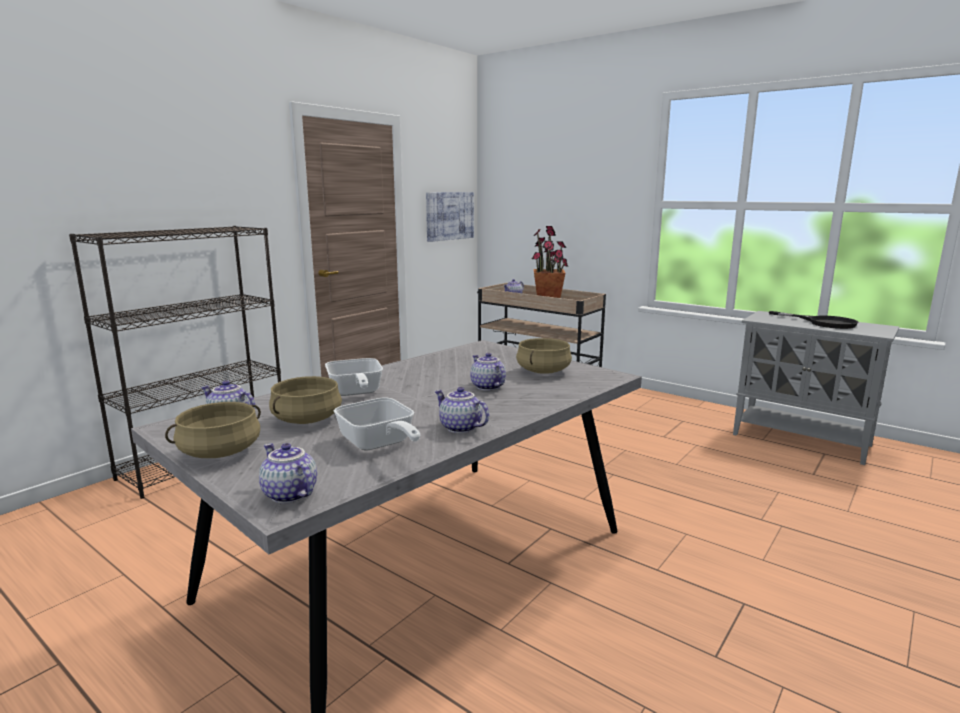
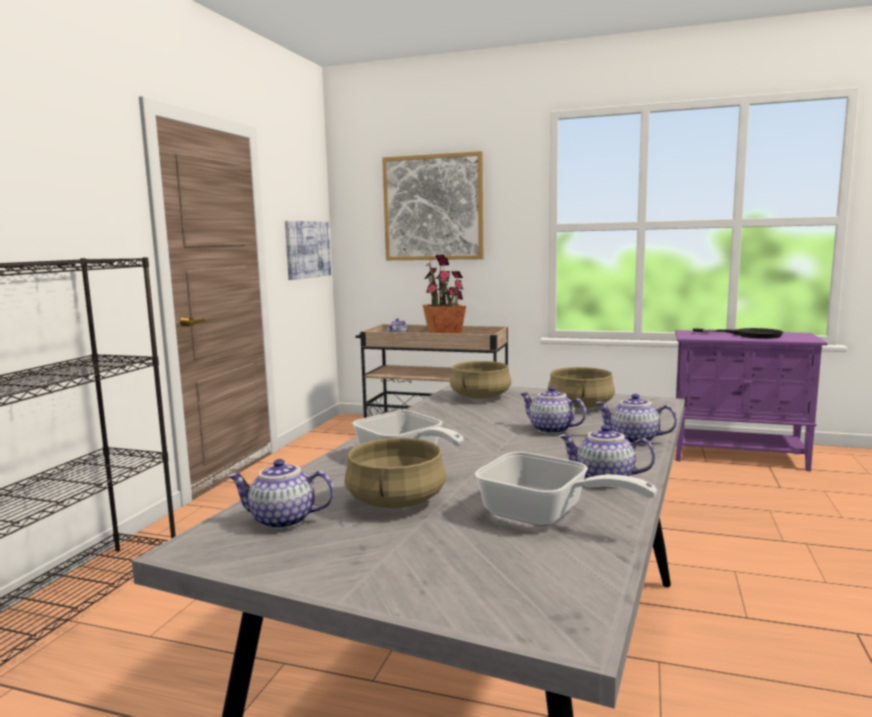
camera: 20 degrees left, 5 degrees down
beige cooking pot [165,402,261,458] -> beige cooking pot moved to [450,361,511,399]
teapot [259,443,317,503] -> teapot moved to [596,394,677,444]
grey cabinet [733,311,899,465] -> purple cabinet [675,330,828,471]
none -> picture [382,151,484,260]

